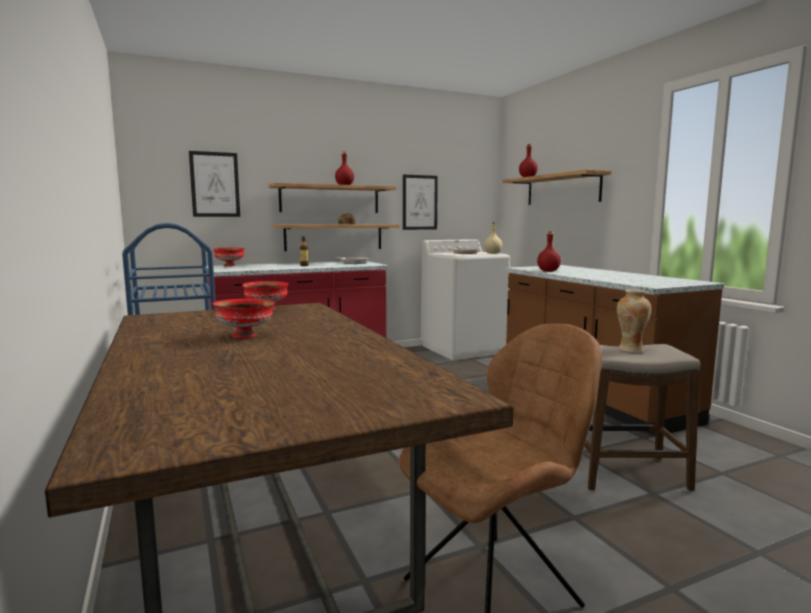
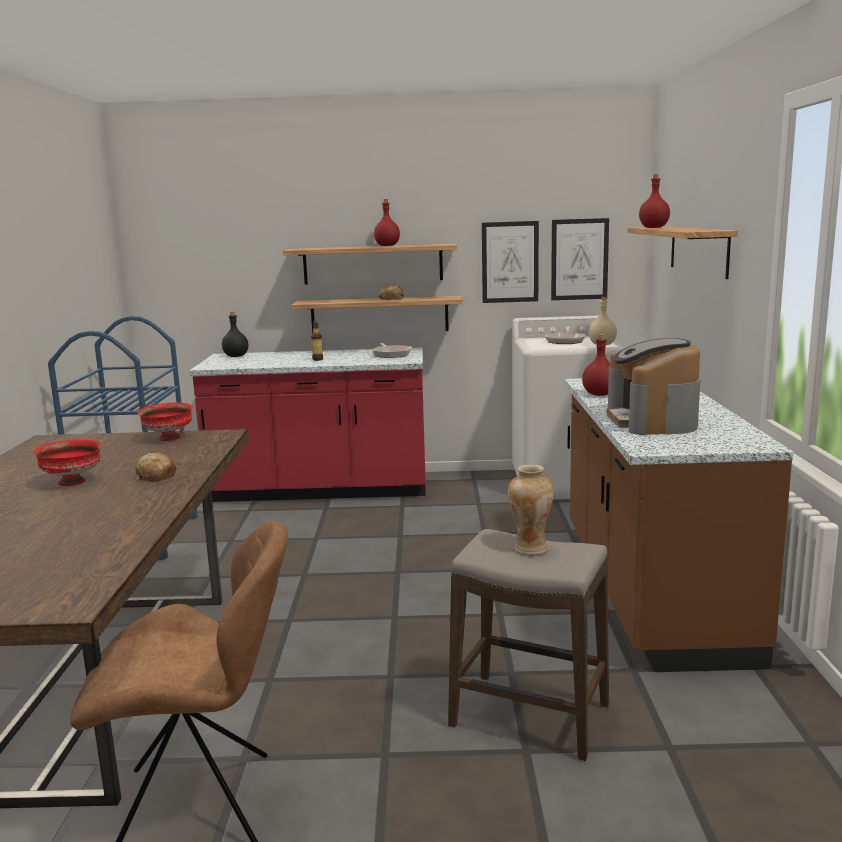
camera: 25 degrees right, 5 degrees up
picture [189,151,240,217] -> picture moved to [551,218,609,300]
red bowl [213,248,245,267] -> black bottle [222,312,248,357]
none -> bread [135,453,176,482]
none -> coffee machine [606,338,701,435]

